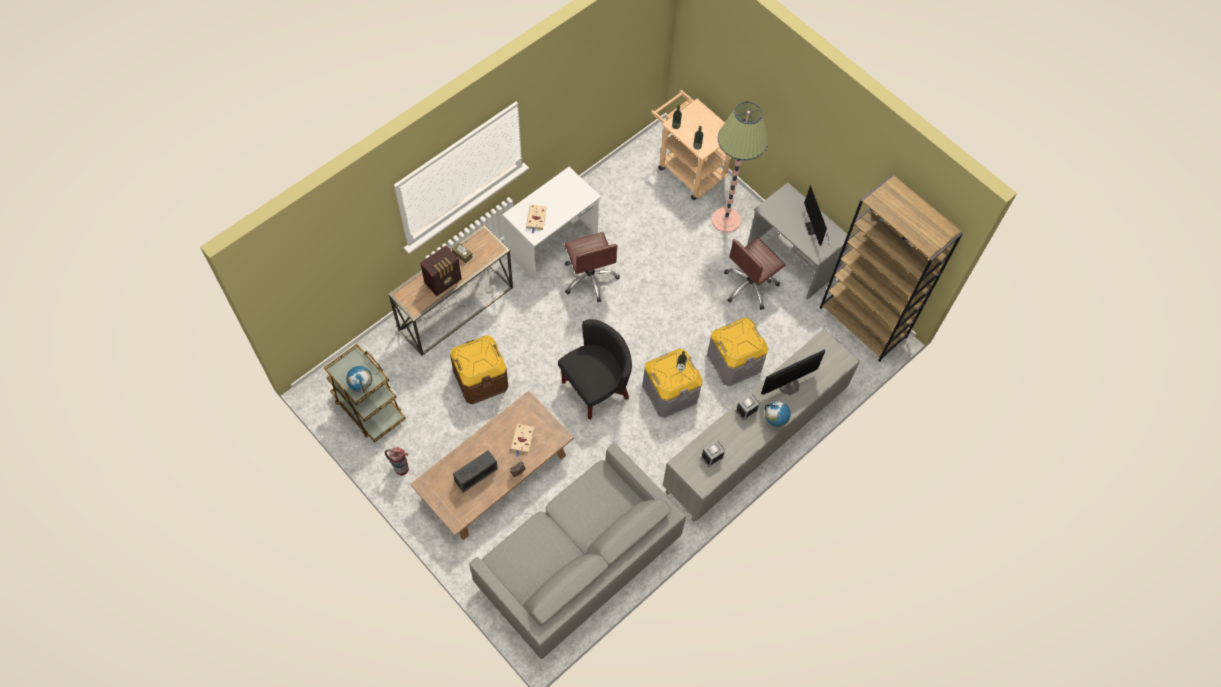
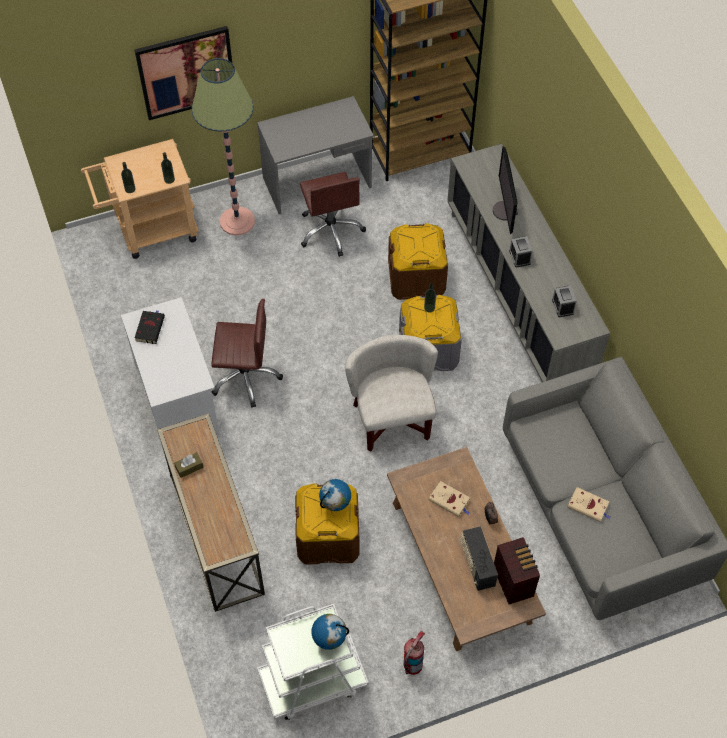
camera: 65 degrees left, 5 degrees down
brown cart [324,344,406,442] -> white cart [257,604,369,720]
radio [420,246,462,296] -> radio moved to [494,537,540,604]
beige book [526,205,546,234] -> beige book moved to [568,487,610,522]
black armchair [558,319,632,419] -> white armchair [345,335,438,452]
grey storage box [707,318,768,386] -> brown storage box [388,223,448,300]
globe [765,401,791,427] -> globe moved to [319,479,351,511]
monitor [804,185,831,247] -> none
none -> picture [135,26,232,120]
none -> black book [135,310,165,344]

